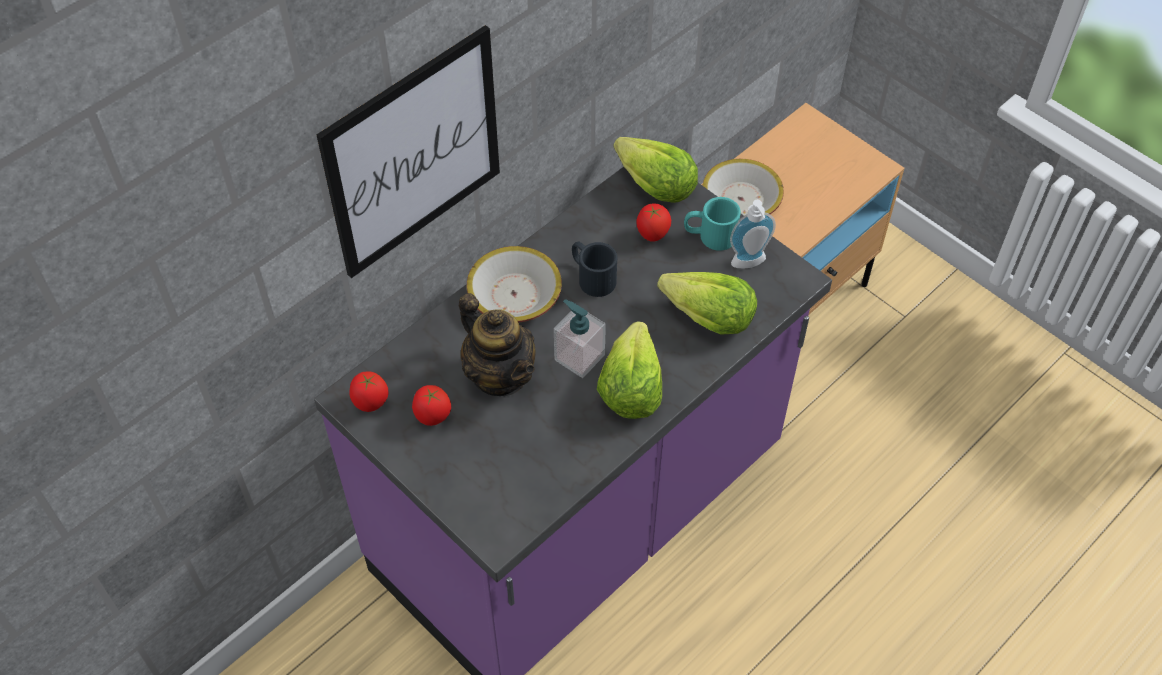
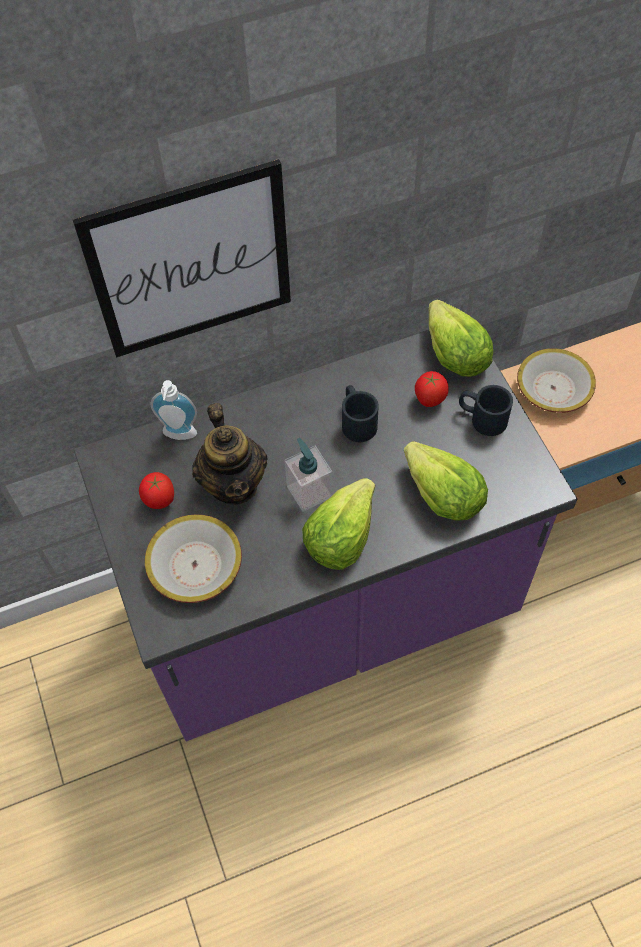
camera: 25 degrees right, 5 degrees up
tomato [349,371,389,412] -> none
bowl [467,246,562,323] -> bowl moved to [145,514,242,603]
turquoise mug [684,197,741,251] -> black mug [459,385,513,436]
soap dispenser [730,200,776,269] -> soap dispenser moved to [151,380,197,440]

